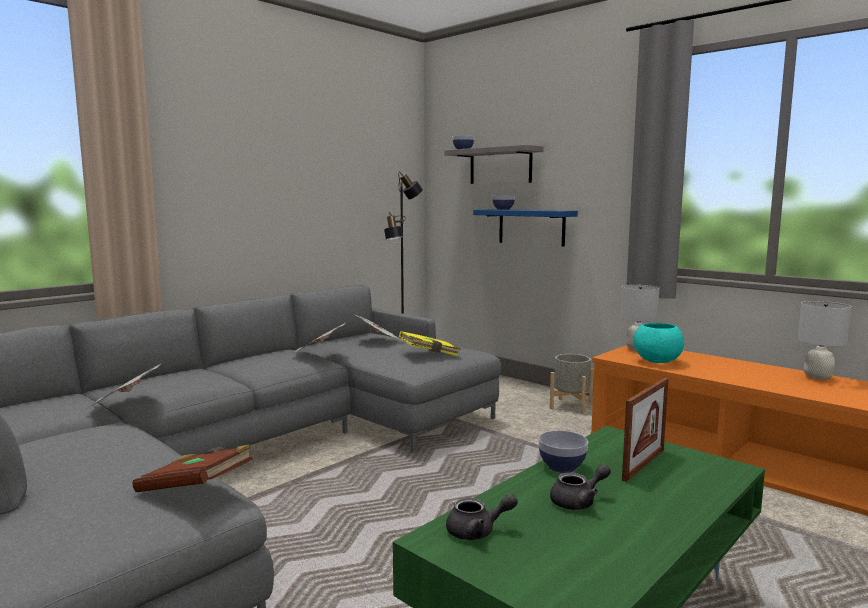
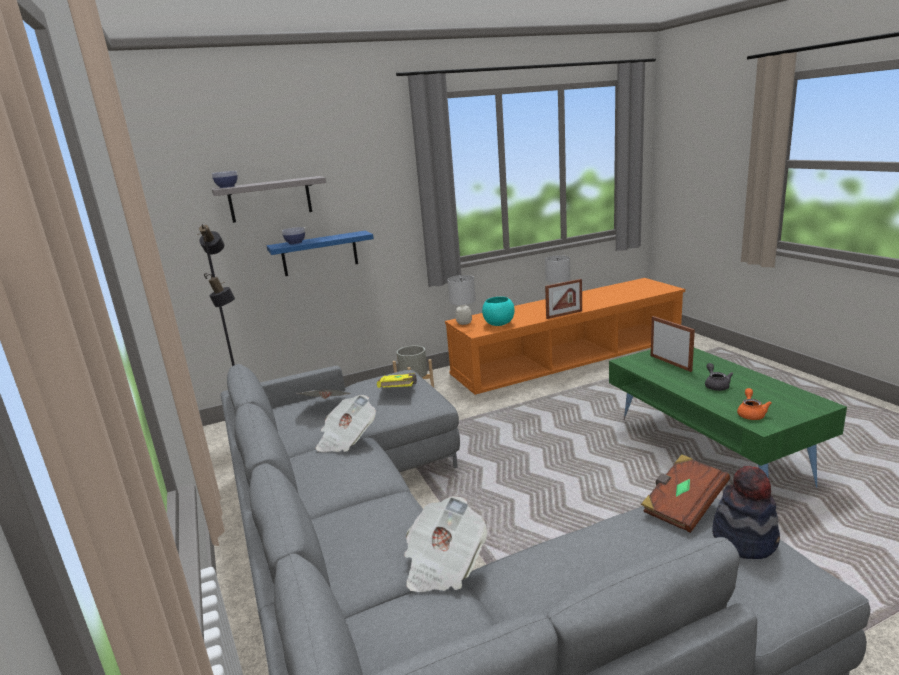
camera: 65 degrees left, 10 degrees up
grey teapot [446,493,518,540] -> orange teapot [737,388,772,420]
bowl [538,430,588,473] -> none
none -> picture frame [545,279,582,319]
none -> hat [712,466,780,559]

